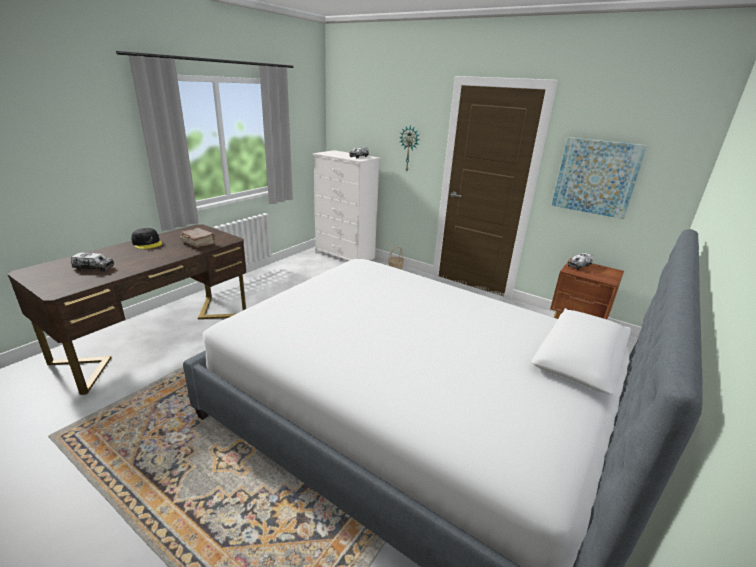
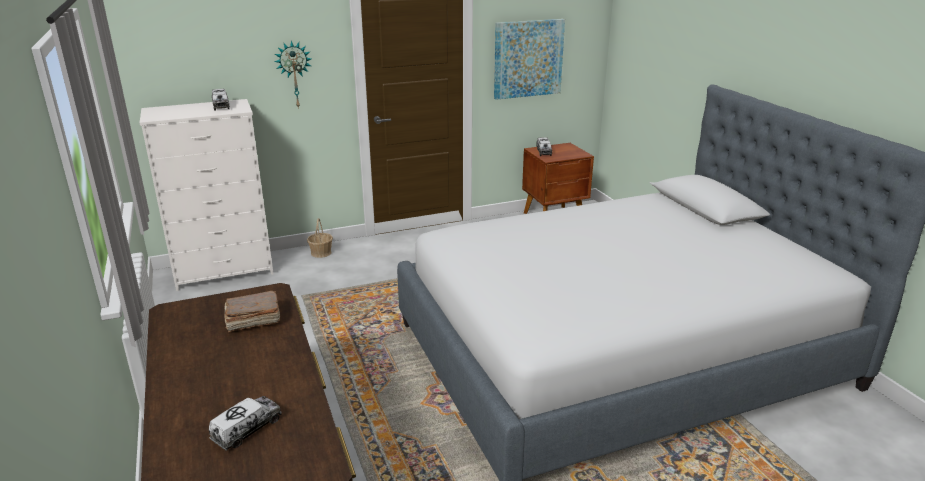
camera: 55 degrees left, 0 degrees up
black cap [131,228,162,249] -> none

